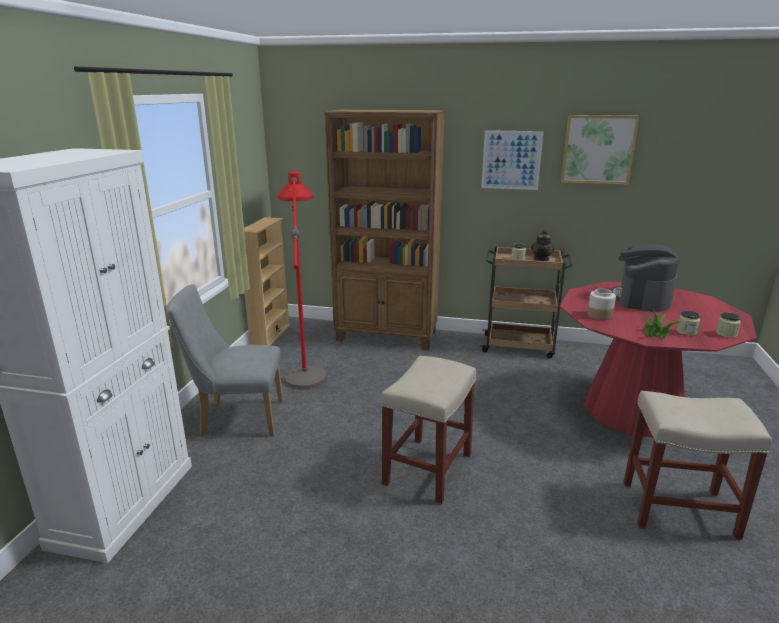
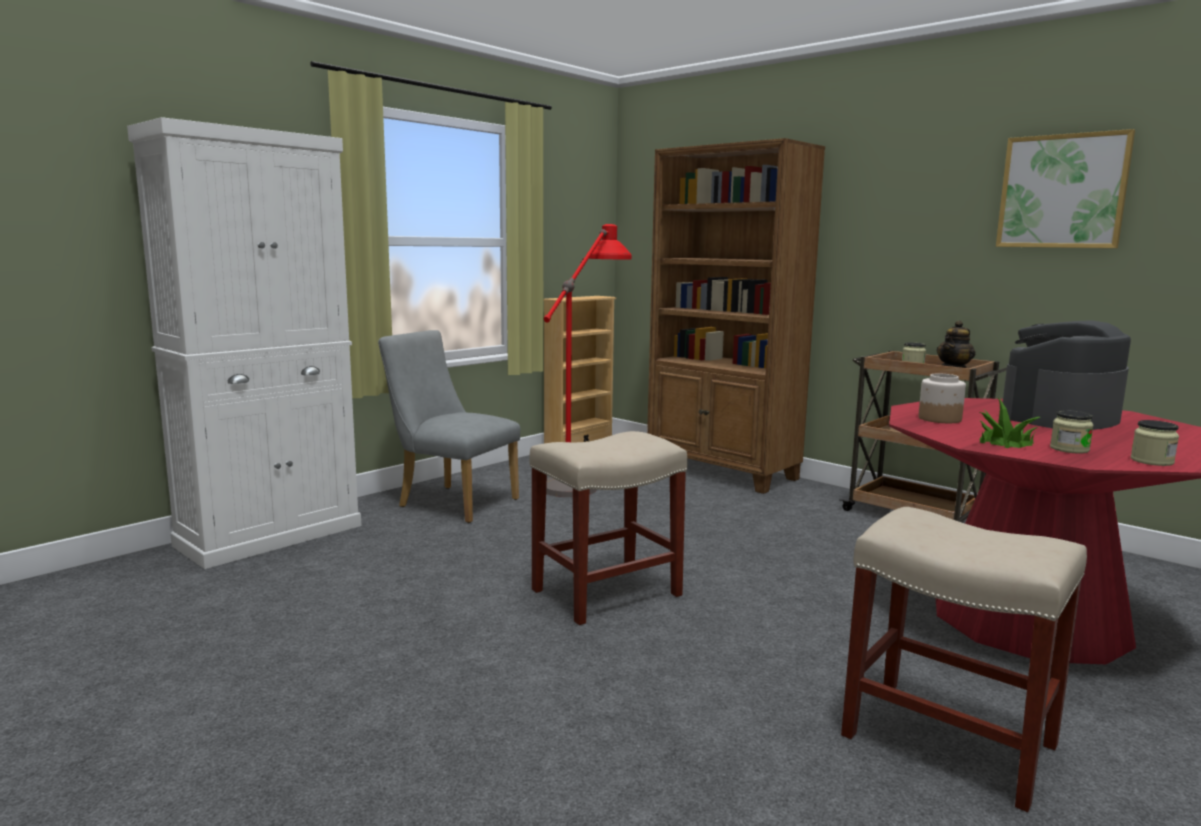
camera: 30 degrees right, 10 degrees down
picture [481,130,544,190] -> none

